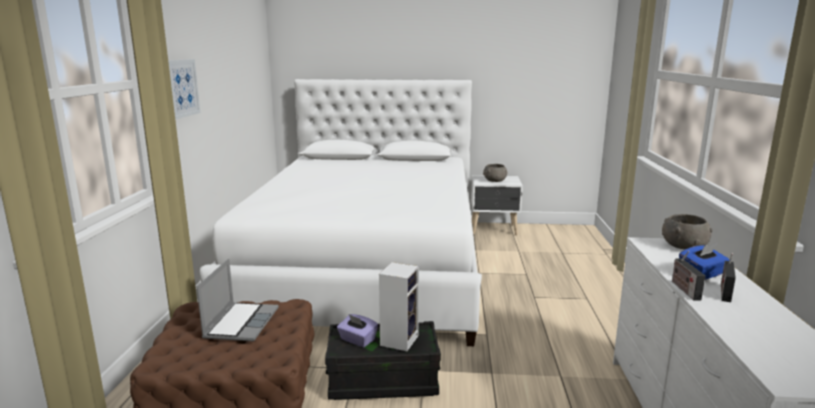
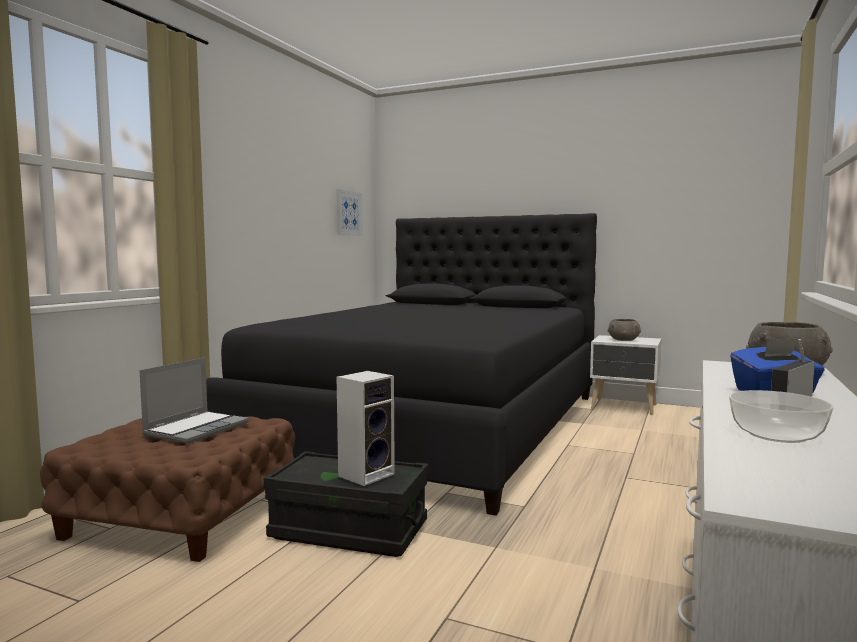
camera: 20 degrees right, 10 degrees down
picture [168,59,200,120] -> picture moved to [336,189,363,236]
white bed [200,79,482,346] -> black bed [206,213,597,516]
purple tissue box [337,314,378,347] -> none
radio [672,251,705,300] -> none
none -> bowl [729,390,834,443]

